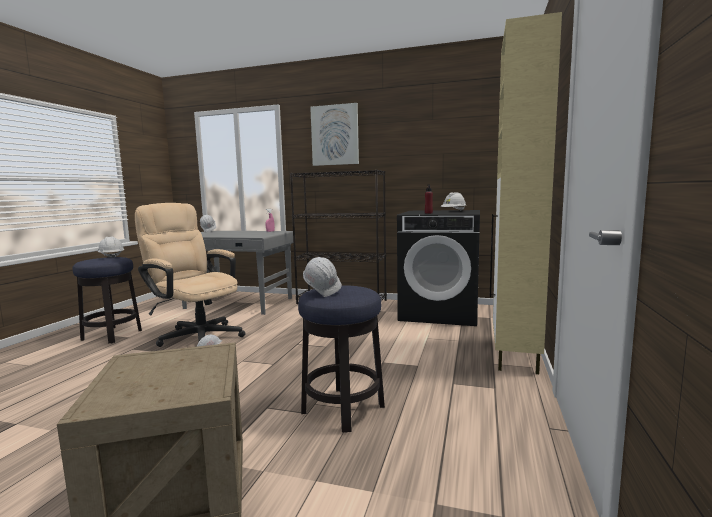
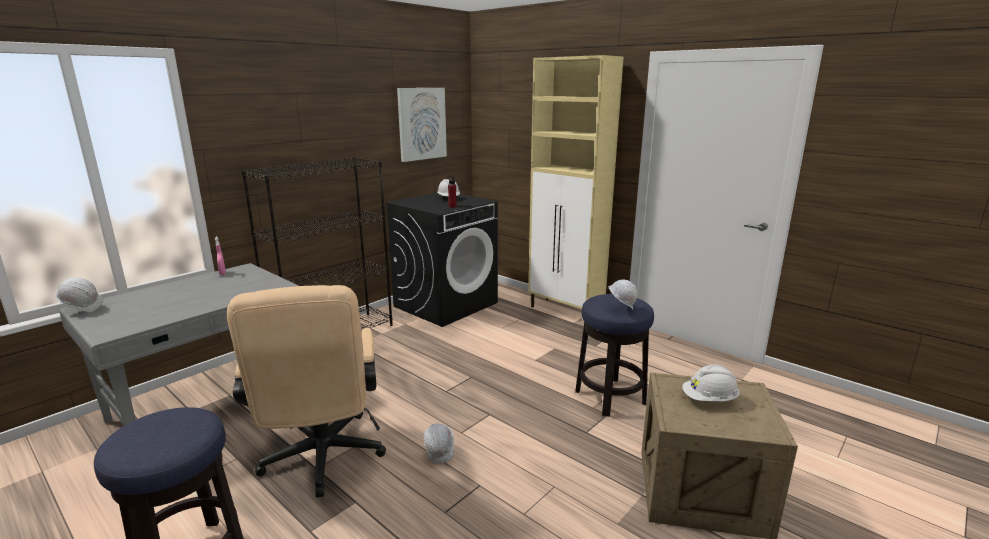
camera: 65 degrees left, 10 degrees up
white hard hat [98,236,124,259] -> white hard hat moved to [682,364,740,401]
beige office chair [135,203,245,347] -> beige office chair turned 75 degrees counterclockwise [227,285,386,498]
picture [310,103,359,166] -> picture moved to [397,88,447,162]

